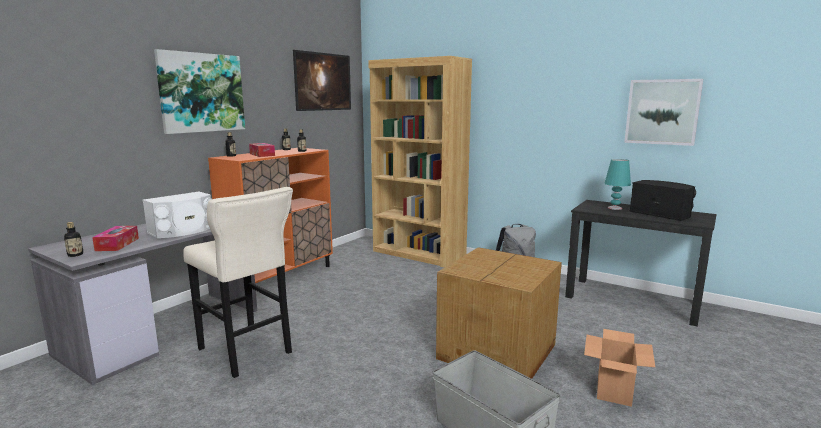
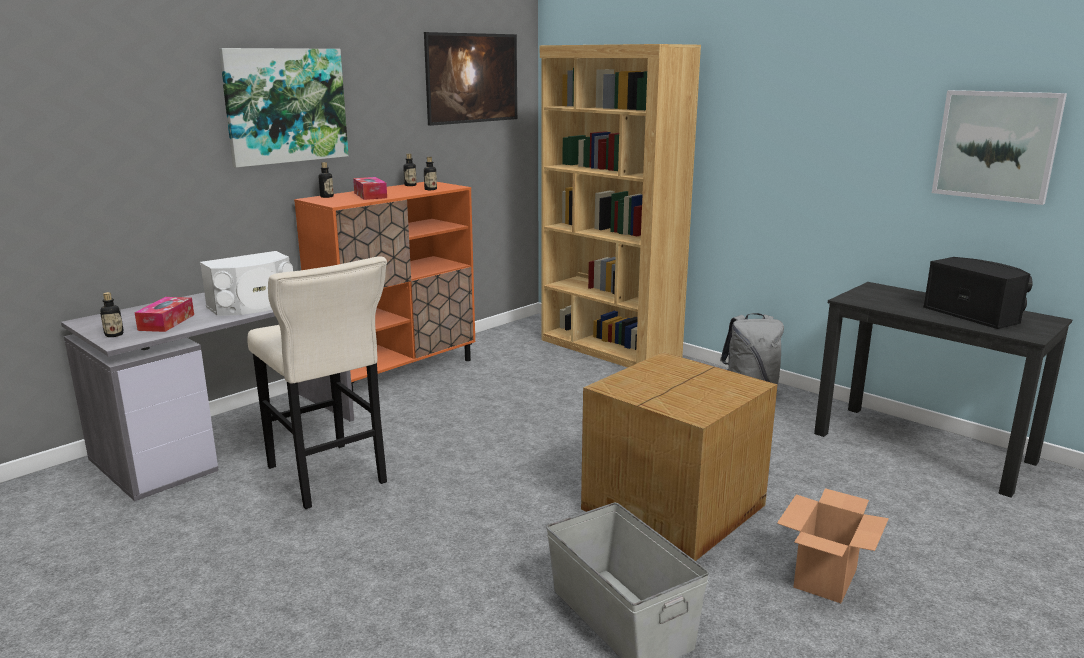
camera: 10 degrees right, 5 degrees up
turquoise table lamp [604,159,631,210] -> none

